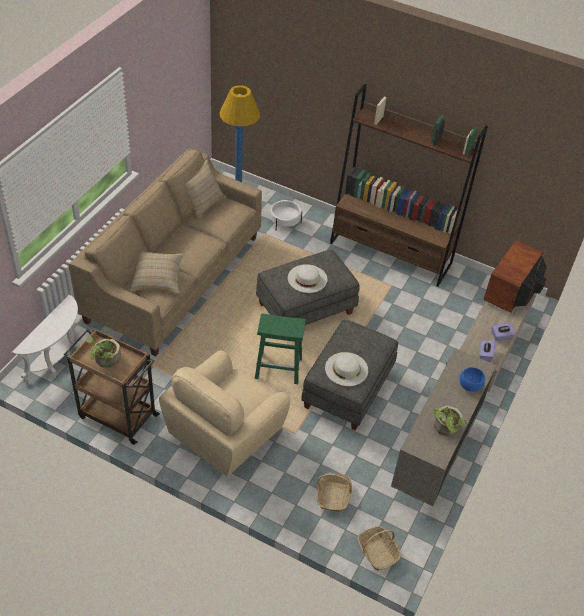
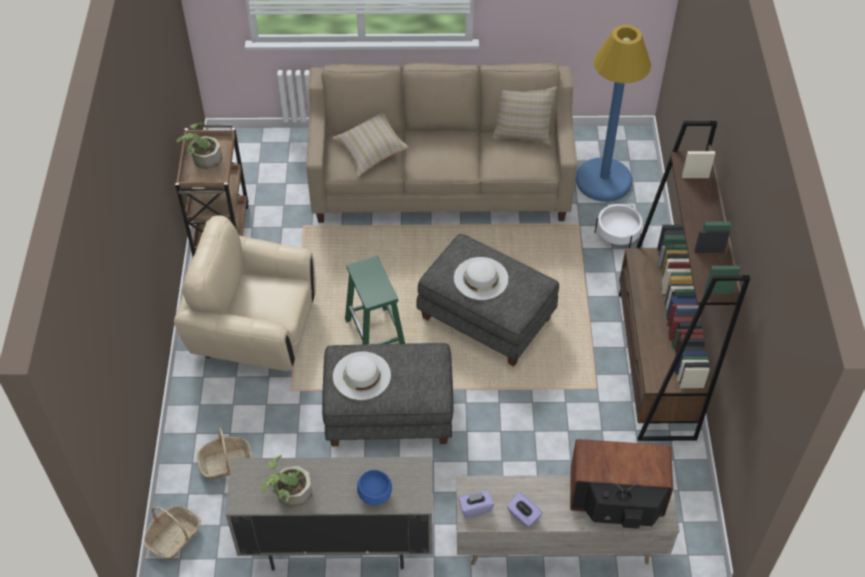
camera: 65 degrees right, 5 degrees up
white side table [12,295,80,383] -> none

